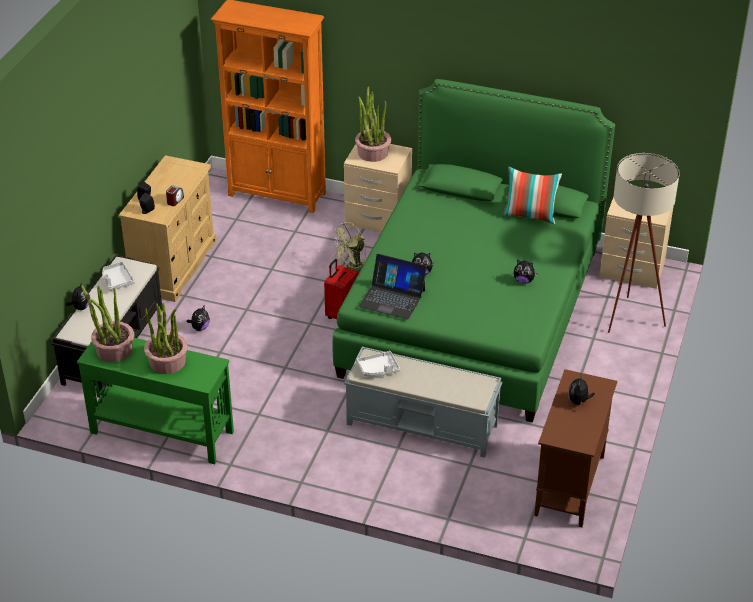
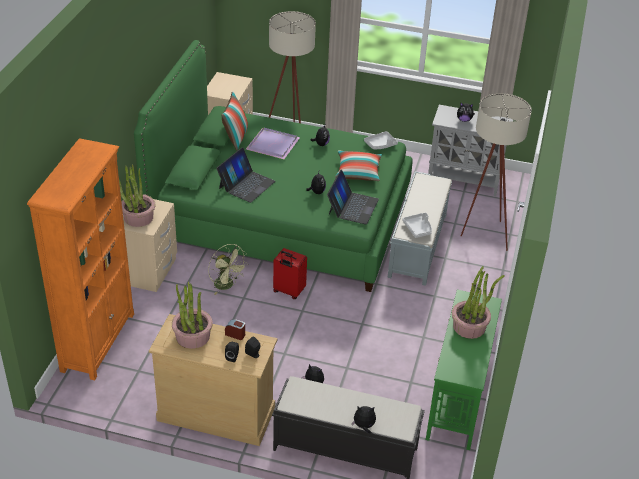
camera: 95 degrees left, 0 degrees up
potted plant [81,285,134,362] -> potted plant moved to [172,282,213,349]
grey tray [102,262,135,291] -> grey tray moved to [364,131,398,149]
brown cabinet [534,369,617,528] -> grey cabinet [428,105,513,197]
none -> laptop [216,147,275,203]
none -> purple tray [246,127,300,159]
none -> pillow [335,150,382,181]
none -> beige floor lamp [461,93,532,251]

